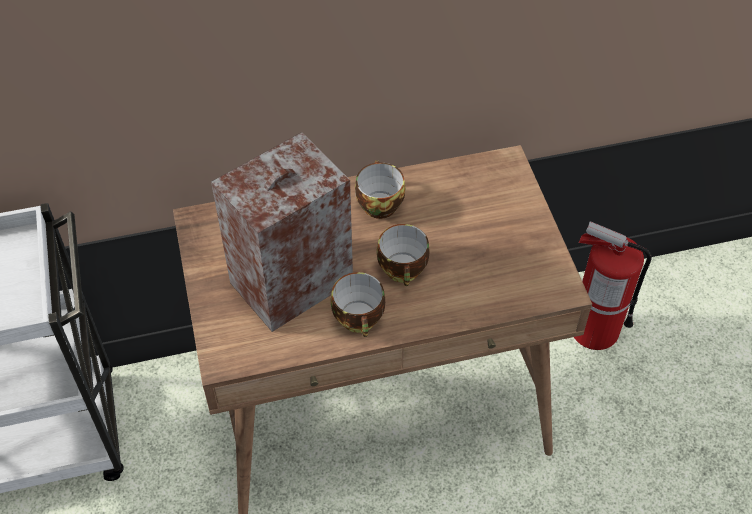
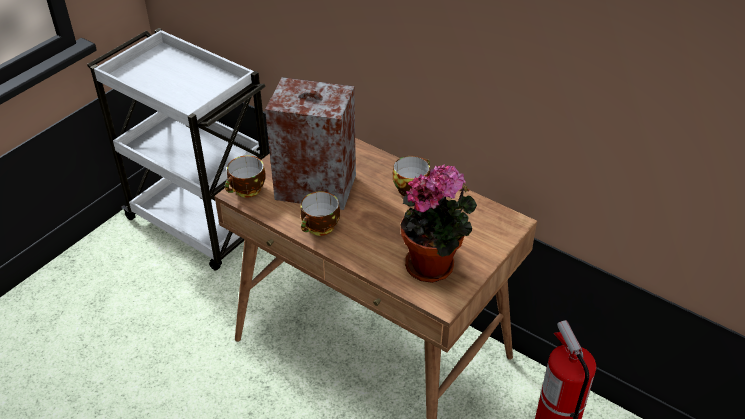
camera: 50 degrees right, 10 degrees down
cup [377,224,430,286] -> cup moved to [225,156,266,198]
none -> potted plant [401,164,477,283]

